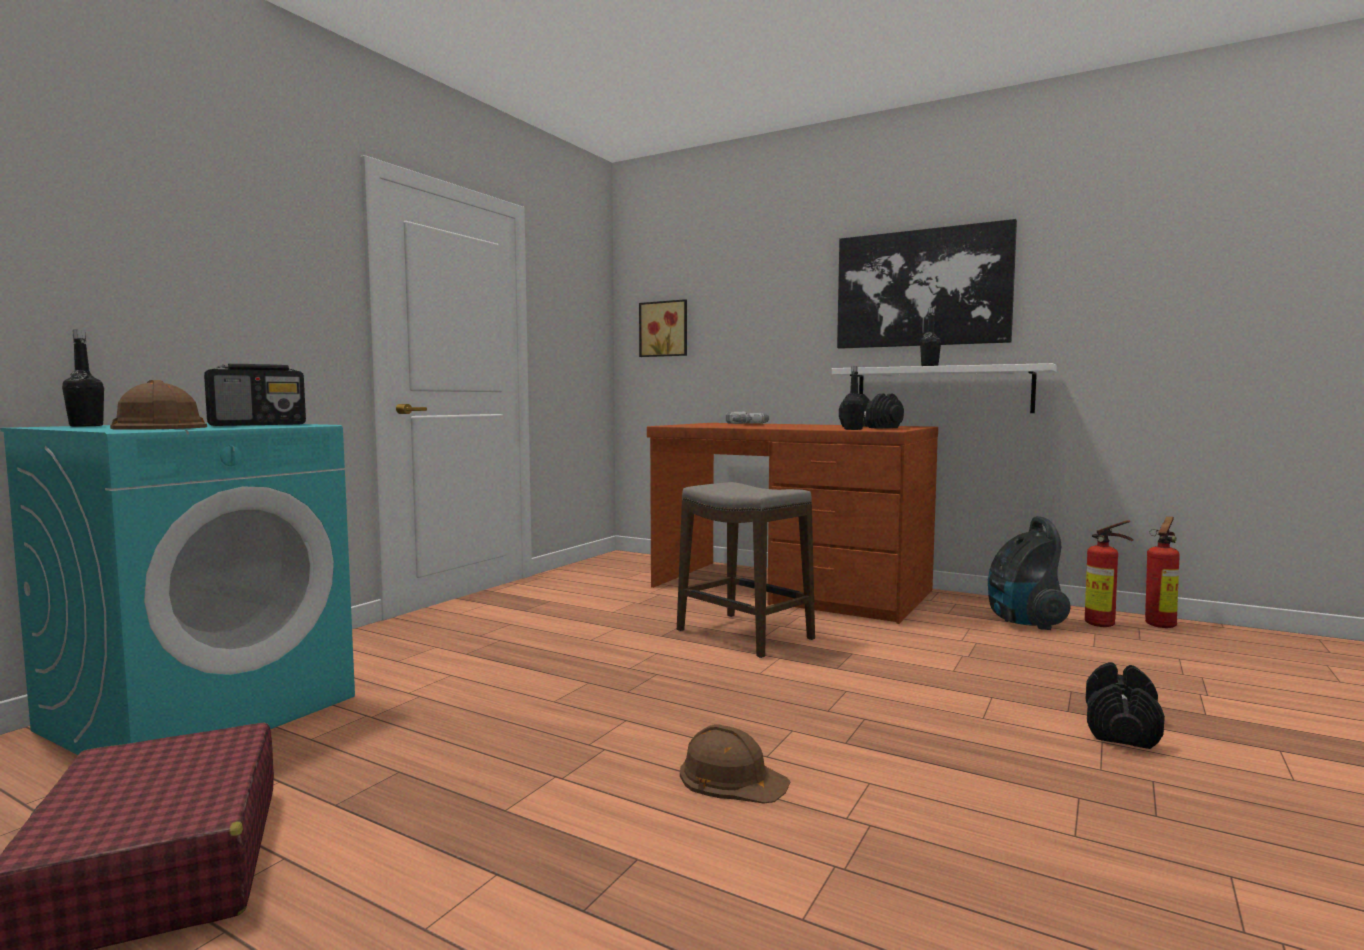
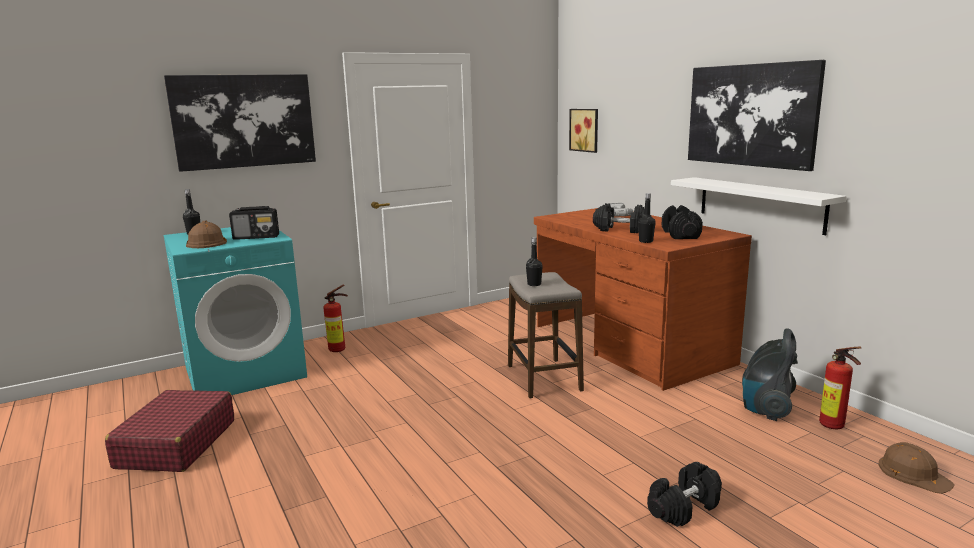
camera: 30 degrees right, 10 degrees up
brown hard hat [680,724,790,803] -> brown hard hat moved to [879,442,955,494]
black bottle [920,307,941,366] -> black bottle moved to [526,237,543,286]
fire extinguisher [1145,517,1180,628] -> fire extinguisher moved to [323,284,348,352]
none -> picture [164,74,316,172]
none -> black dumbbell [593,203,645,233]

